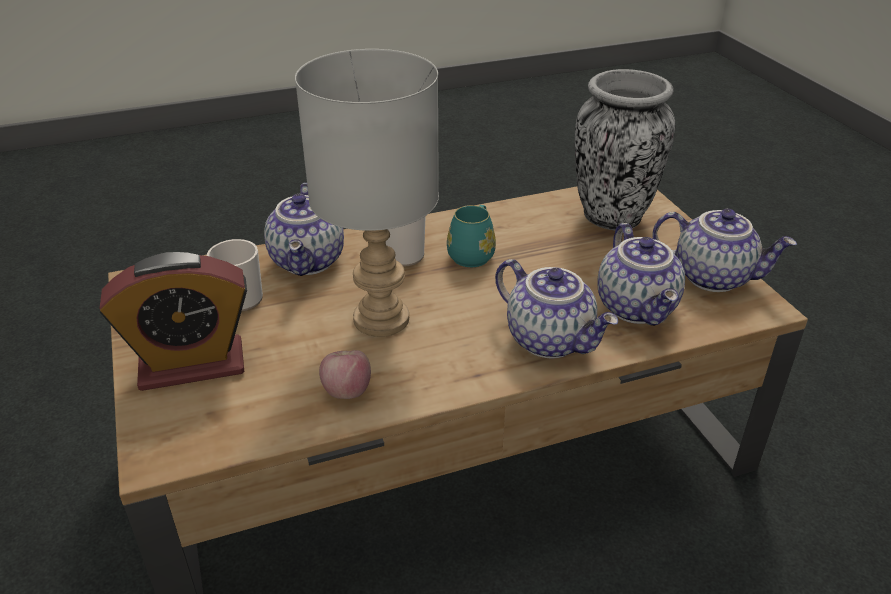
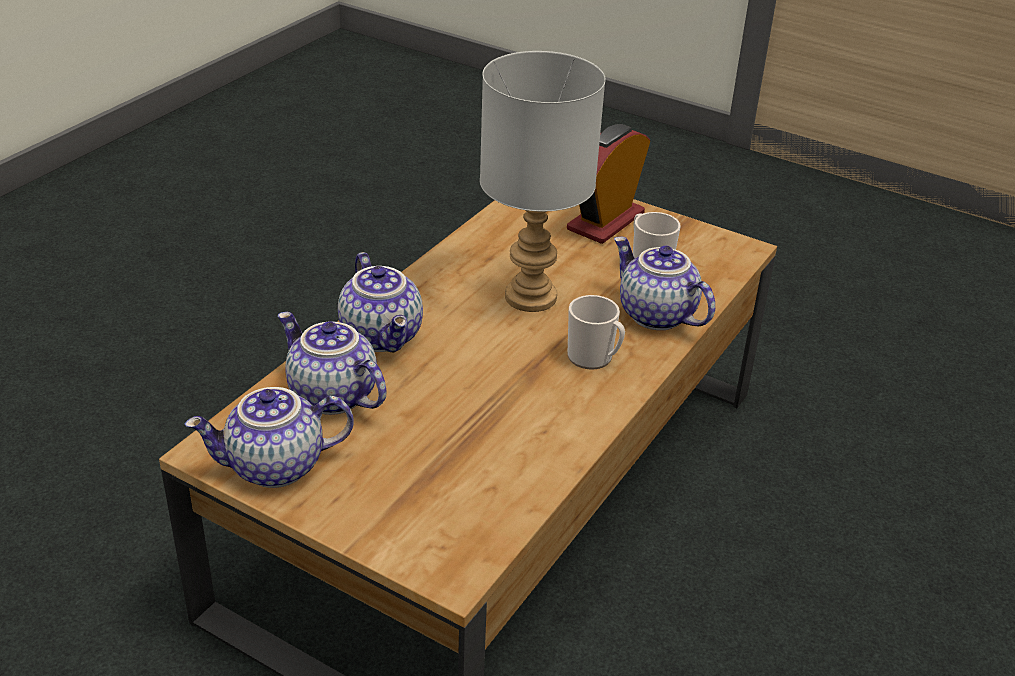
camera: 140 degrees right, 0 degrees up
apple [319,350,371,399] -> none
turquoise mug [447,205,496,267] -> none
teapot [495,259,618,358] -> teapot turned 120 degrees counterclockwise [338,252,423,352]
vase [575,69,675,231] -> none

